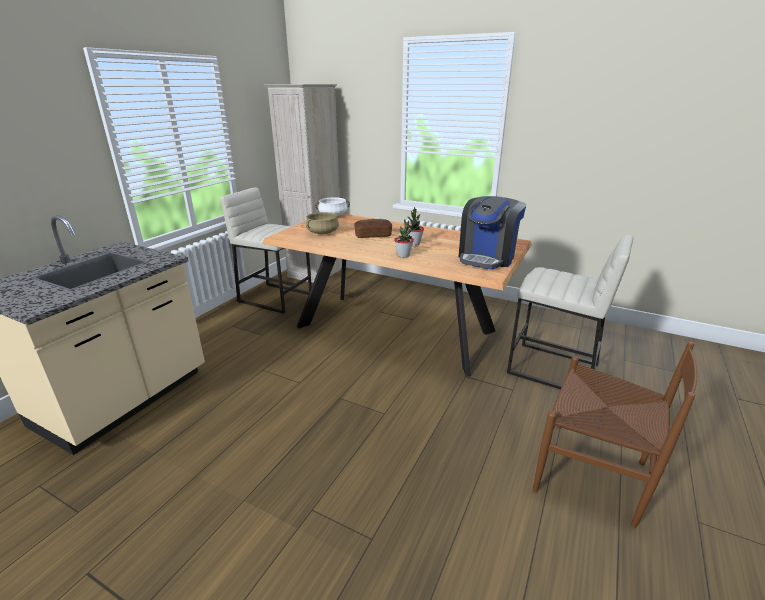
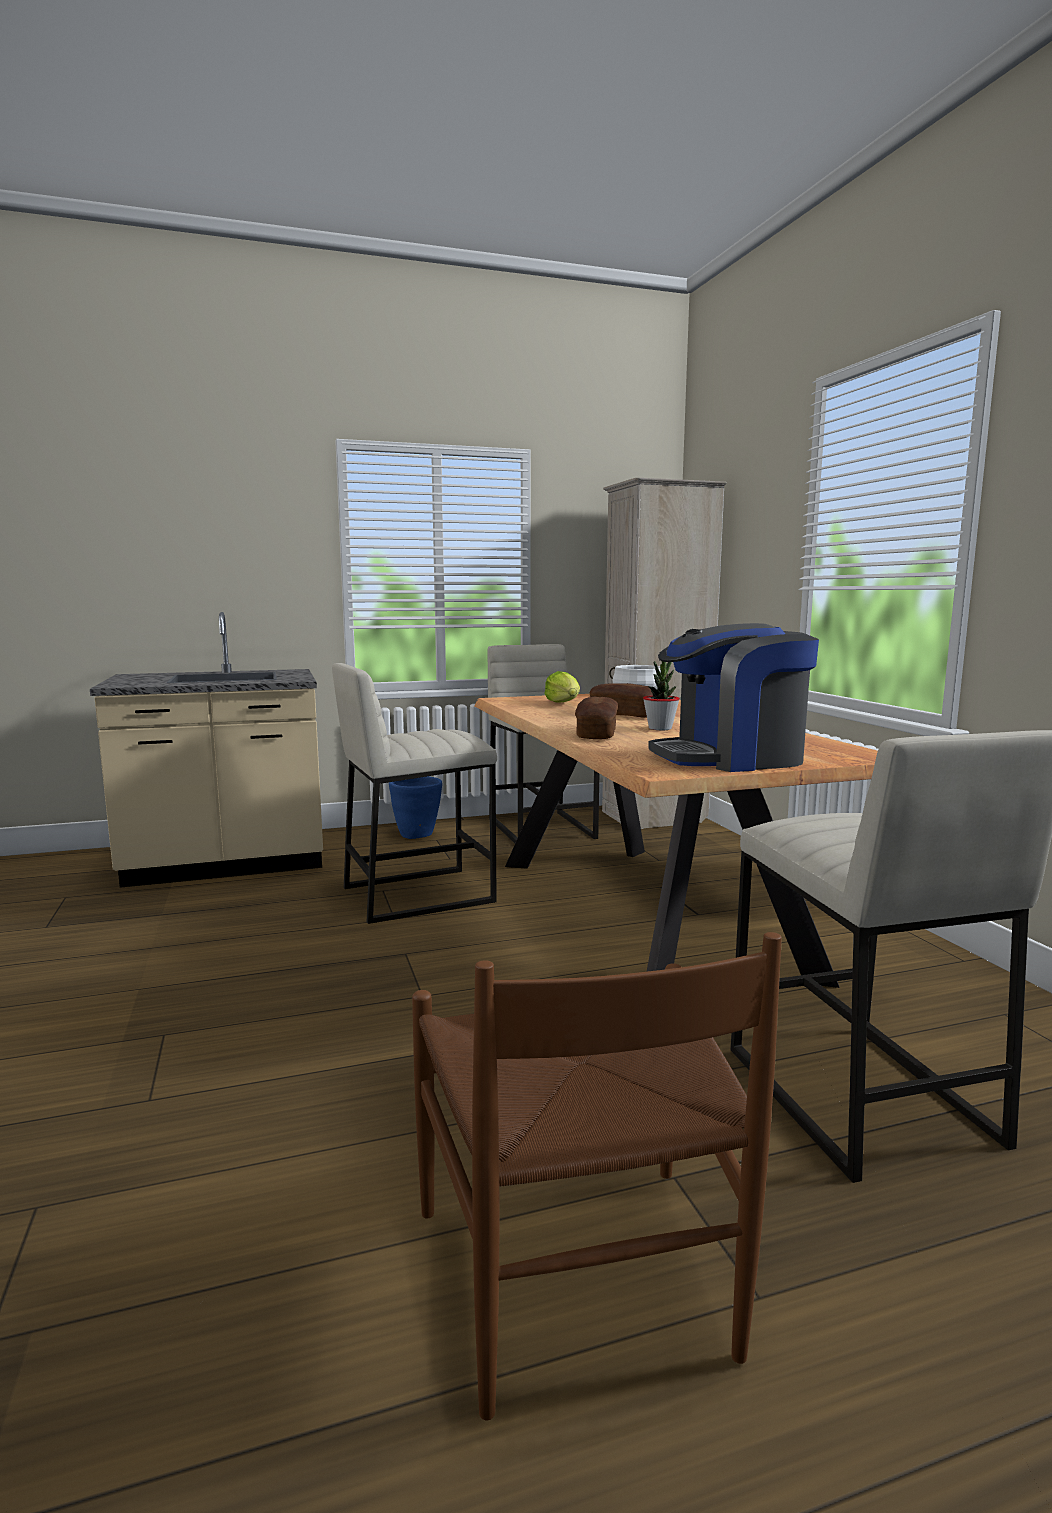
camera: 45 degrees right, 15 degrees down
beige cooking pot [306,212,339,234] -> lettuce [545,671,580,703]
potted plant [394,219,414,257] -> bread [575,697,618,739]
none -> beige stool [332,663,497,924]
none -> blue planter [389,776,442,839]

